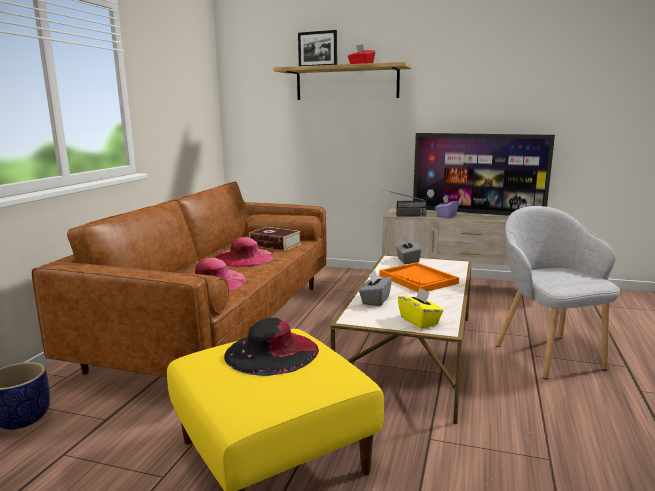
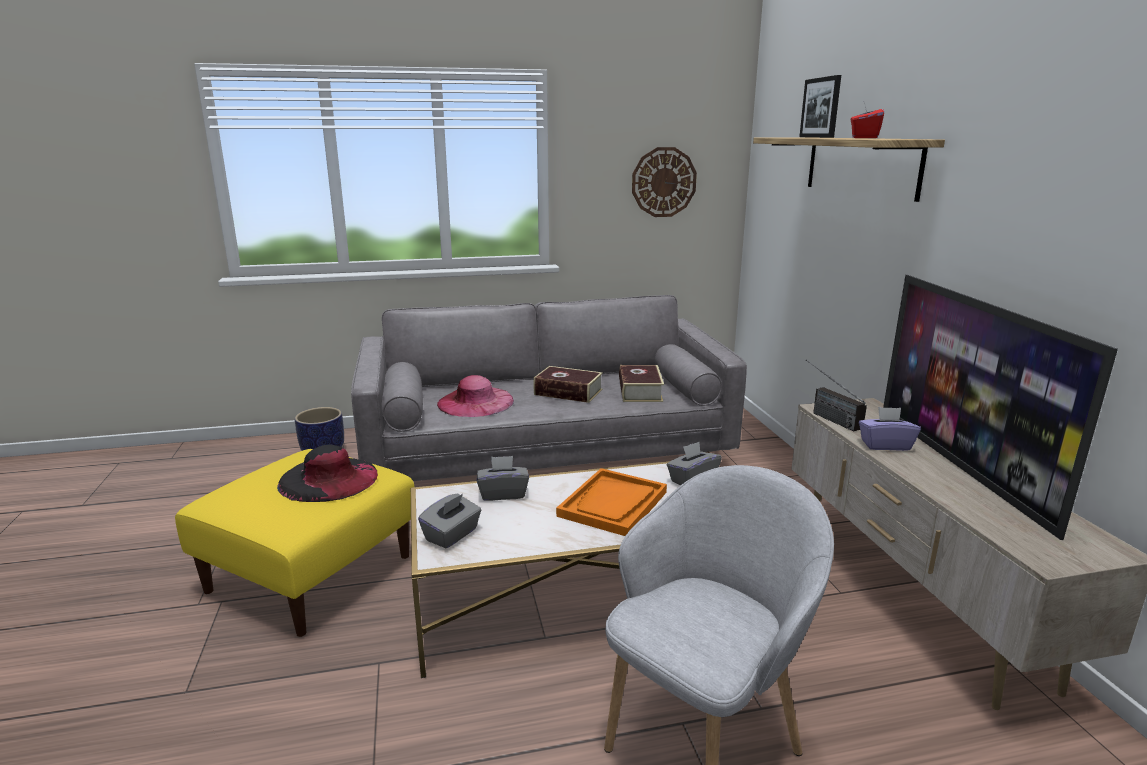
camera: 60 degrees right, 5 degrees up
brown sofa [32,182,326,378] -> grey sofa [351,295,747,481]
pink hat [215,237,274,267] -> book [534,366,603,403]
yellow tissue box [398,287,443,329] -> grey tissue box [418,493,481,548]
none -> wall clock [632,147,697,217]

